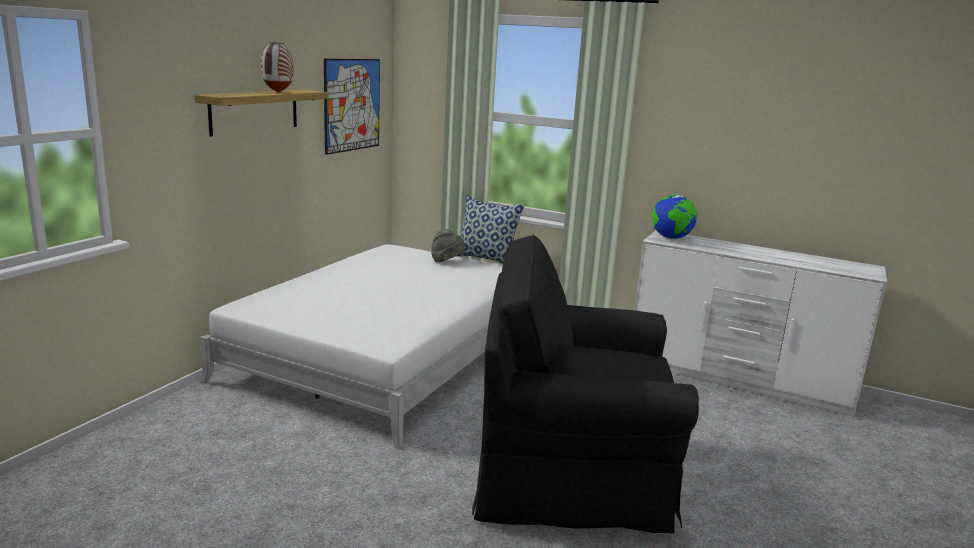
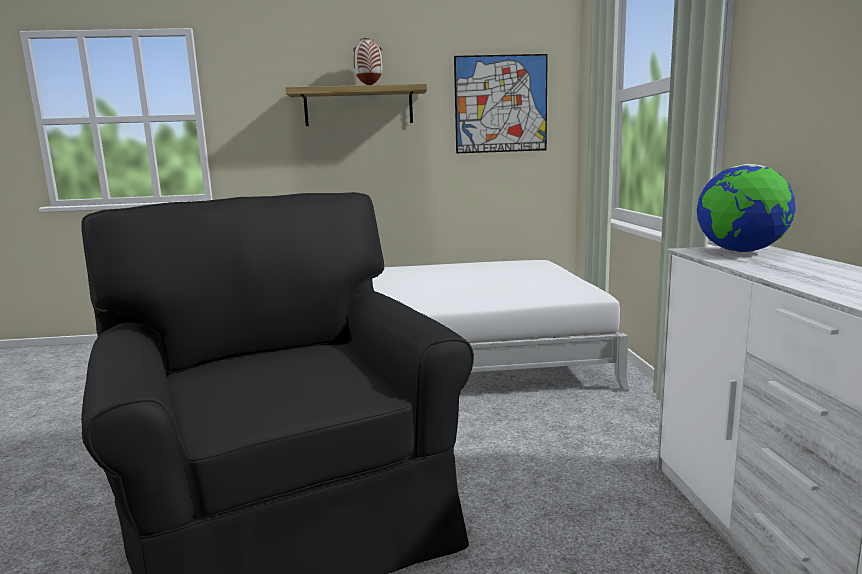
camera: 60 degrees right, 5 degrees down
grey hat [431,229,466,262] -> none
pillow [457,195,525,264] -> none

